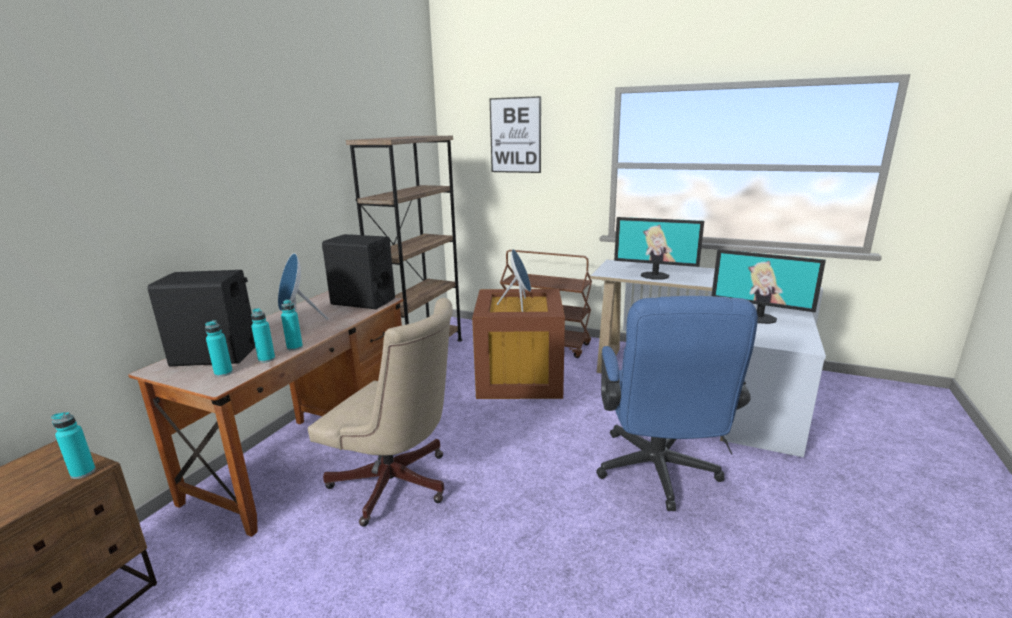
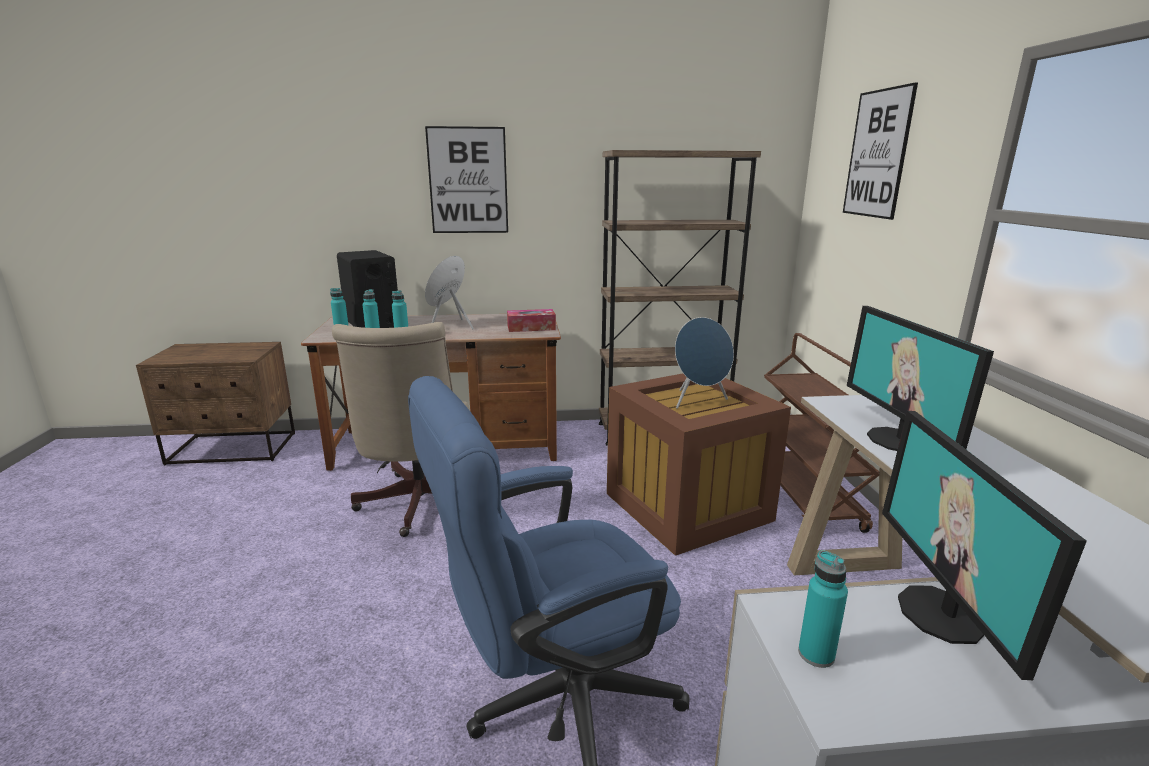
camera: 60 degrees right, 0 degrees up
turquoise bottle [51,412,96,479] -> turquoise bottle moved to [798,550,848,668]
black speaker [322,234,395,309] -> tissue box [507,309,556,332]
none -> picture [425,126,508,233]

